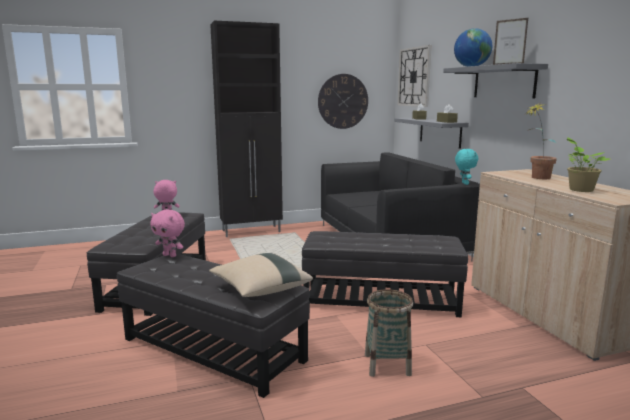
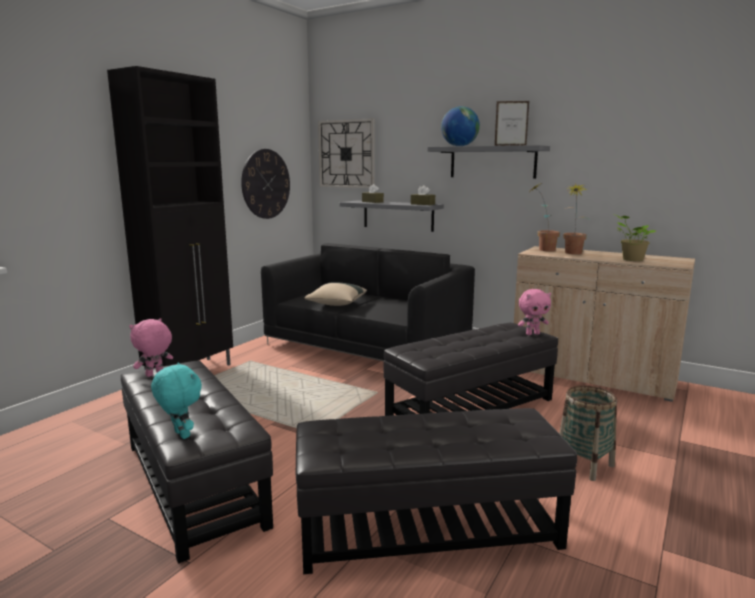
camera: 40 degrees left, 0 degrees up
pink plush toy [150,210,185,257] -> pink plush toy moved to [518,289,551,335]
beige pillow [209,253,313,297] -> beige pillow moved to [304,282,367,306]
turquoise plush toy [455,149,478,185] -> turquoise plush toy moved to [151,363,202,439]
none -> potted plant [530,183,560,251]

